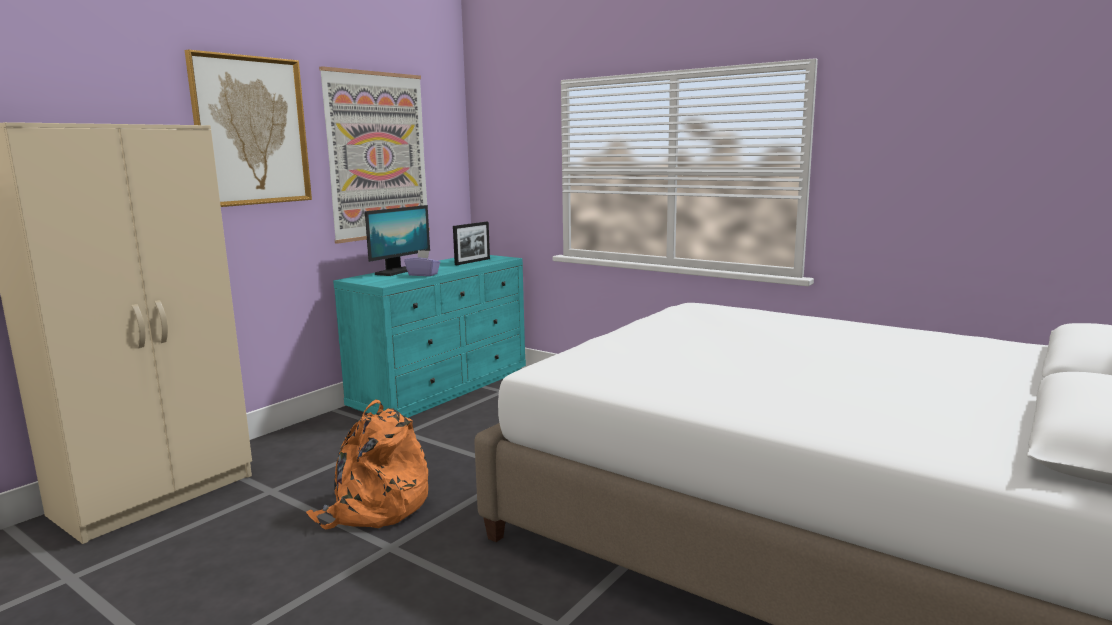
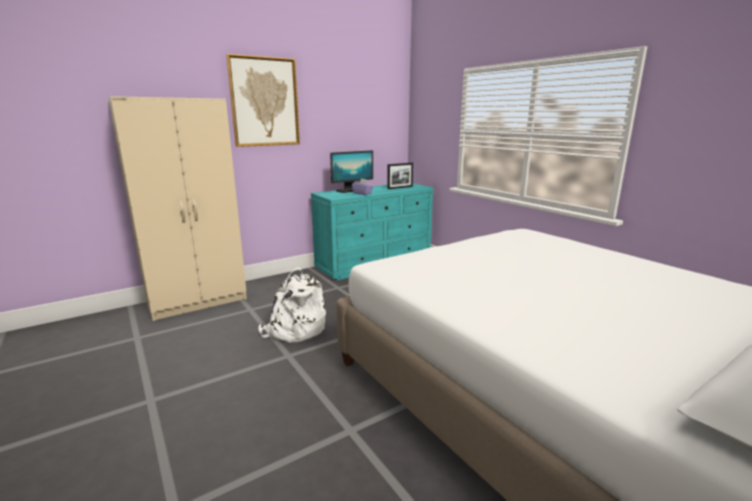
camera: 20 degrees right, 5 degrees up
orange backpack [306,399,428,529] -> white backpack [259,268,326,343]
picture [319,66,430,244] -> none

